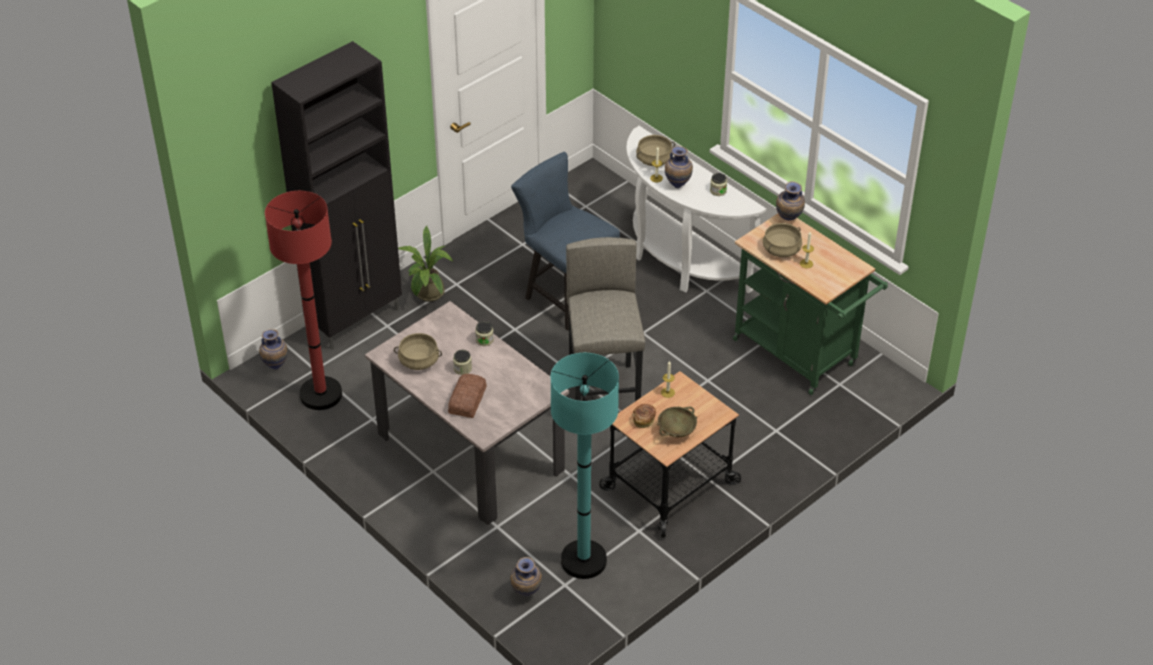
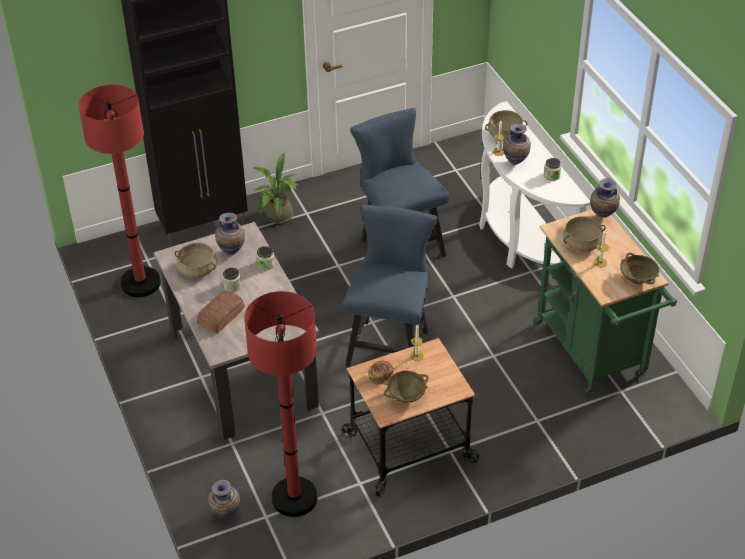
camera: 20 degrees right, 0 degrees up
vase [259,329,288,370] -> vase moved to [215,213,245,255]
turquoise floor lamp [551,353,619,579] -> red floor lamp [244,291,317,517]
grey stool [566,237,645,401] -> blue chair [343,205,438,367]
none -> beige bowl [620,252,660,284]

